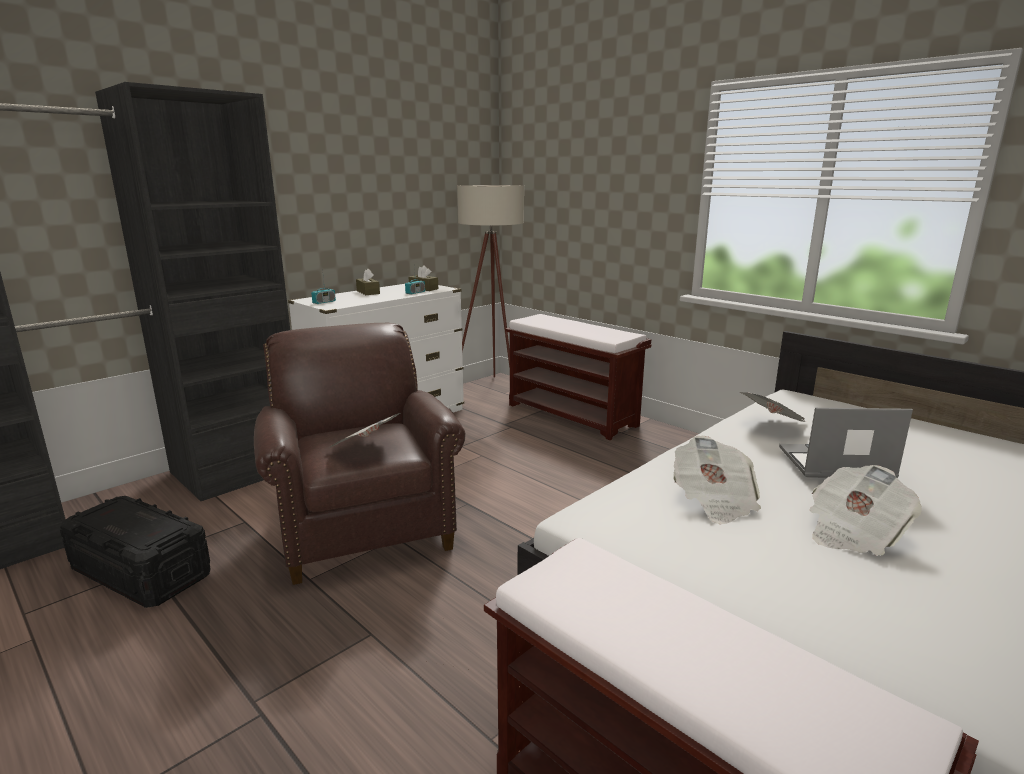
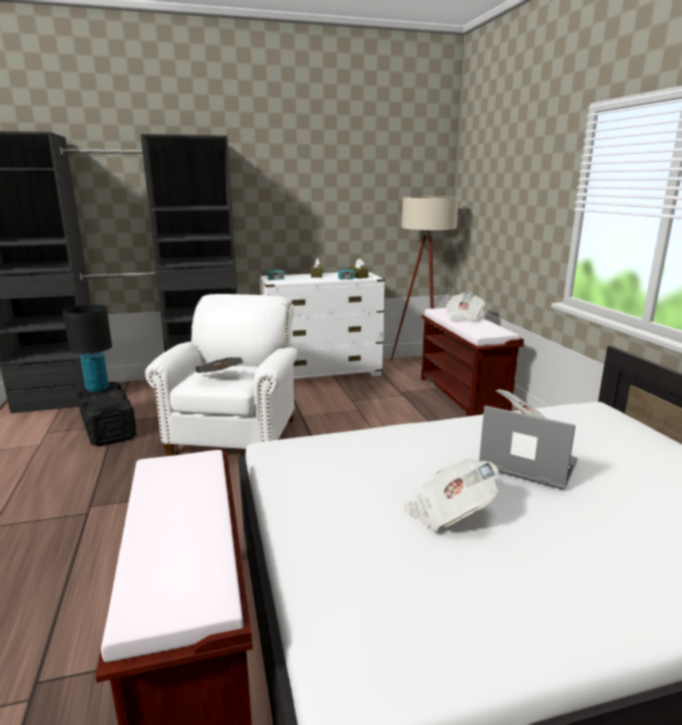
camera: 30 degrees right, 0 degrees up
brown armchair [254,323,466,585] -> white armchair [145,294,297,456]
newspaper [673,436,761,525] -> newspaper moved to [446,292,485,323]
none -> black table lamp [63,304,112,392]

